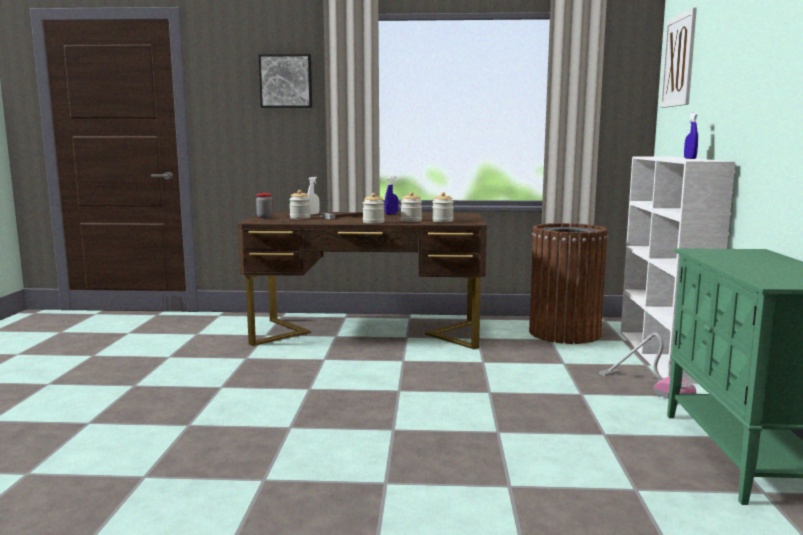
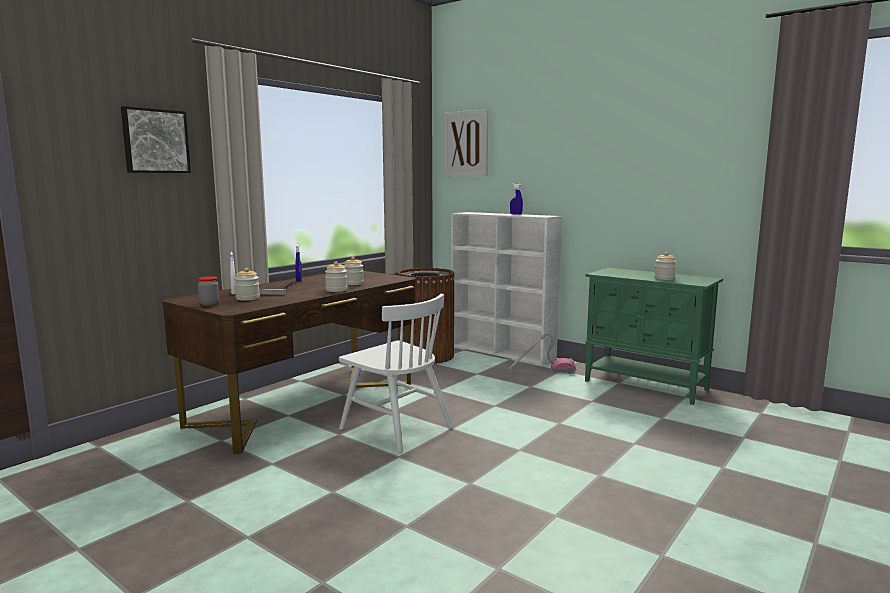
camera: 55 degrees left, 0 degrees up
jar [432,192,454,222] -> jar moved to [654,252,676,280]
none -> white chair [339,294,453,453]

